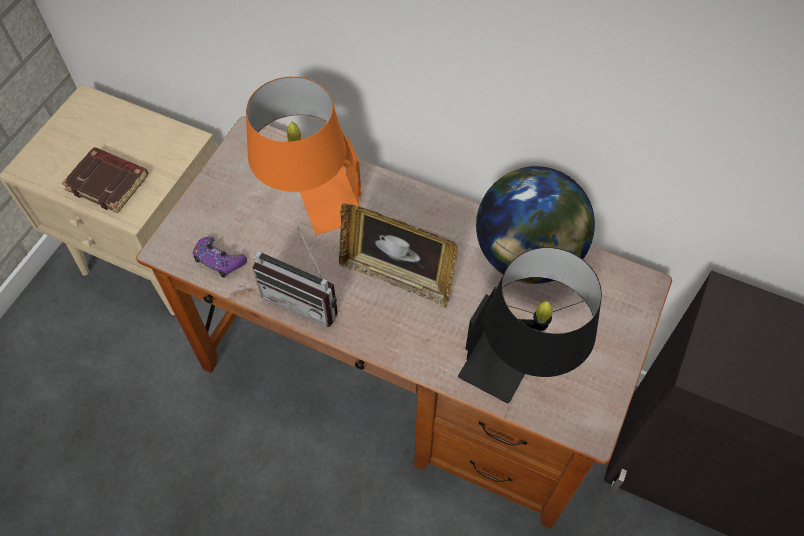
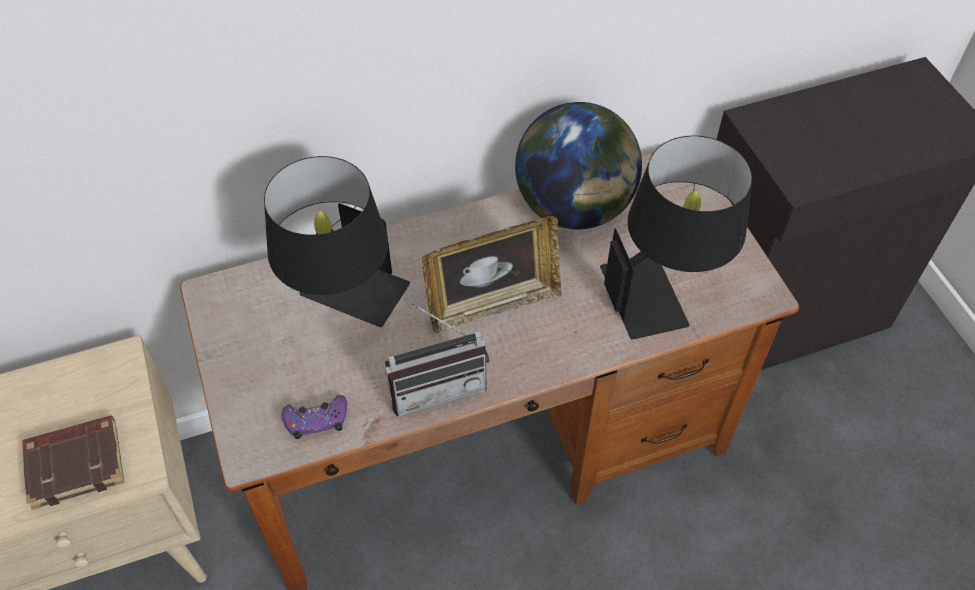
camera: 45 degrees left, 5 degrees down
orange table lamp [246,77,361,235] -> black table lamp [264,156,410,327]

